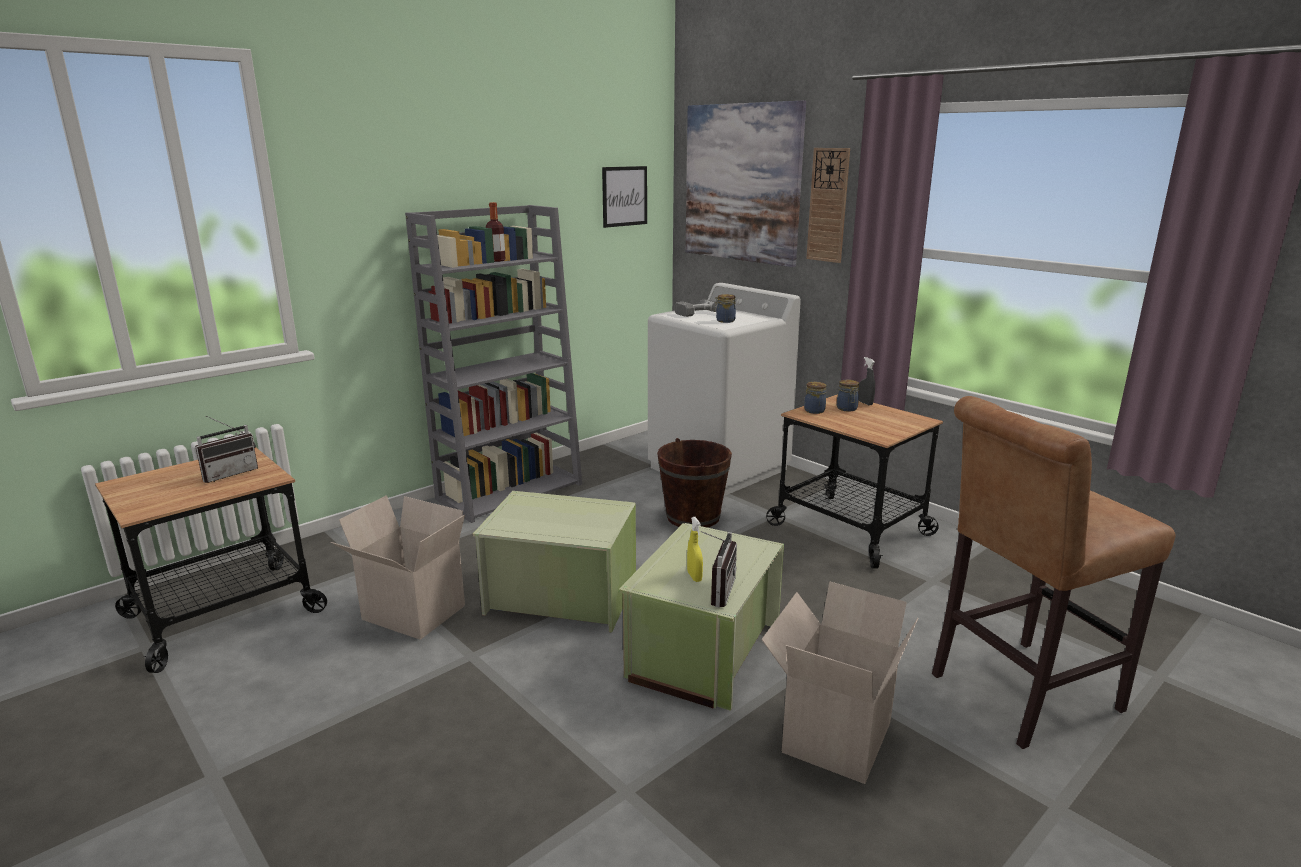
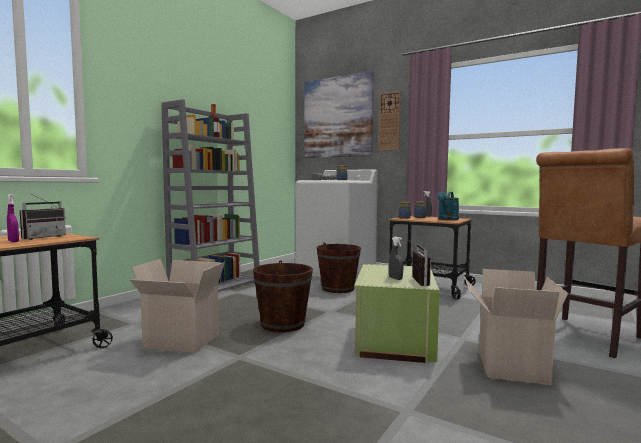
camera: 15 degrees left, 15 degrees down
green storage box [473,491,636,633] -> brown bucket [253,260,313,332]
picture [602,166,647,228] -> none
yellow spray bottle [687,517,703,582] -> grey spray bottle [389,237,403,280]
none -> purple spray bottle [7,194,19,242]
none -> turquoise watering can [437,192,459,220]

